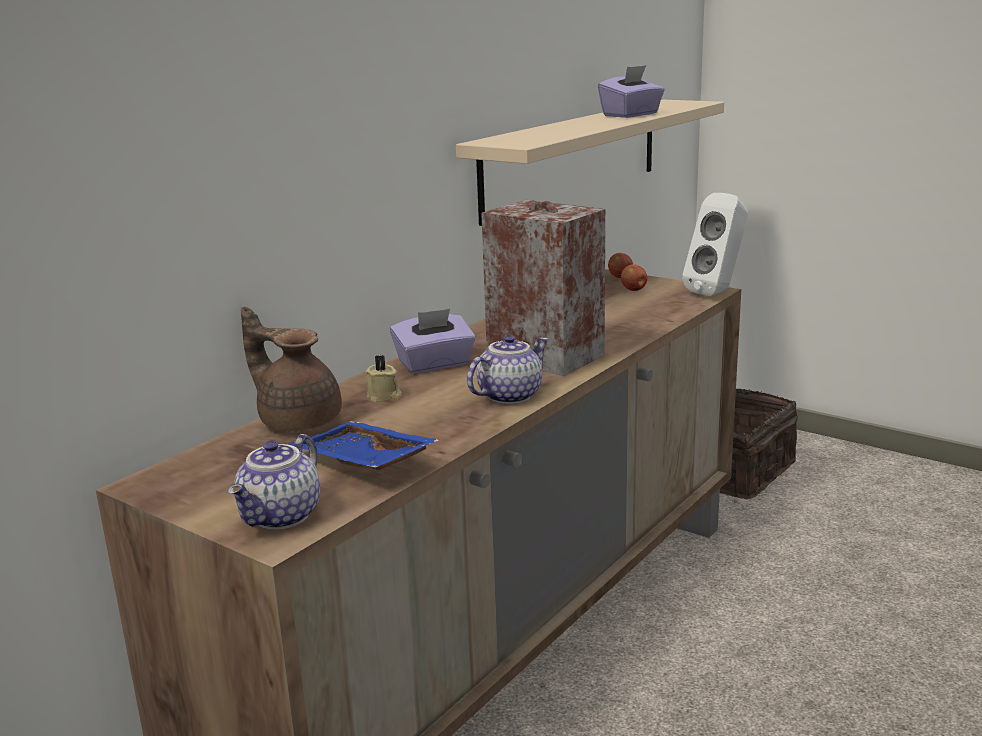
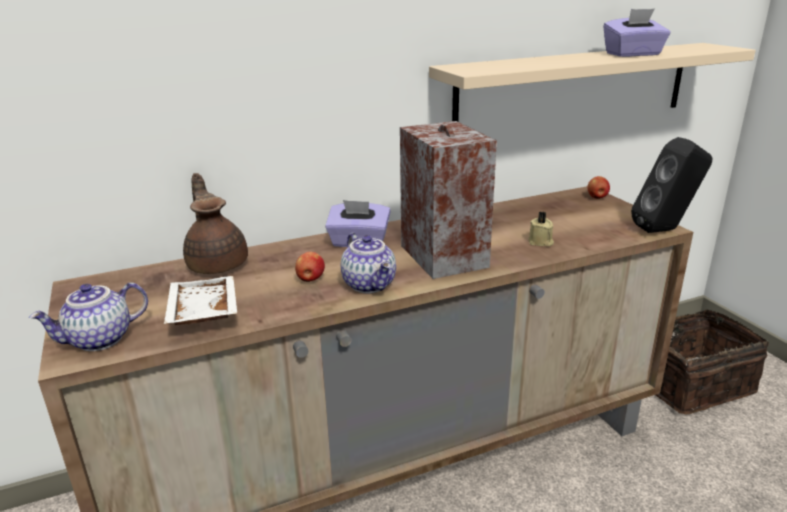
camera: 30 degrees right, 5 degrees up
blue tray [289,421,439,470] -> white tray [164,276,237,325]
beige candle [366,355,401,402] -> beige candle moved to [528,211,554,247]
teapot [467,335,549,404] -> teapot turned 75 degrees clockwise [341,233,396,293]
apple [621,264,647,291] -> apple moved to [295,252,325,282]
white speaker [682,193,748,296] -> black speaker [631,137,713,233]

